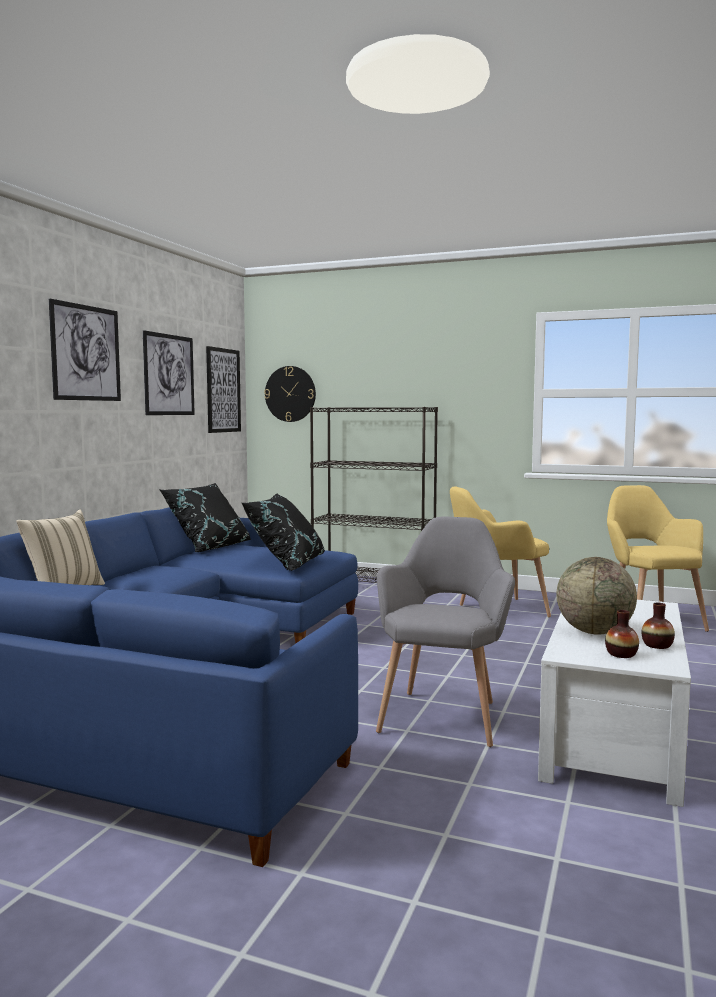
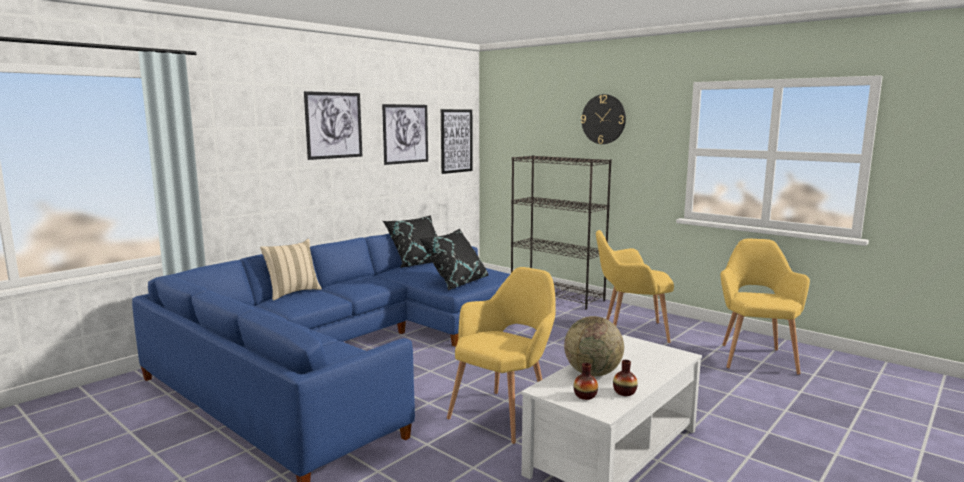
camera: 20 degrees right, 5 degrees up
wall clock [264,366,316,422] -> wall clock moved to [581,94,626,144]
grey armchair [376,517,515,747] -> yellow armchair [447,267,556,444]

